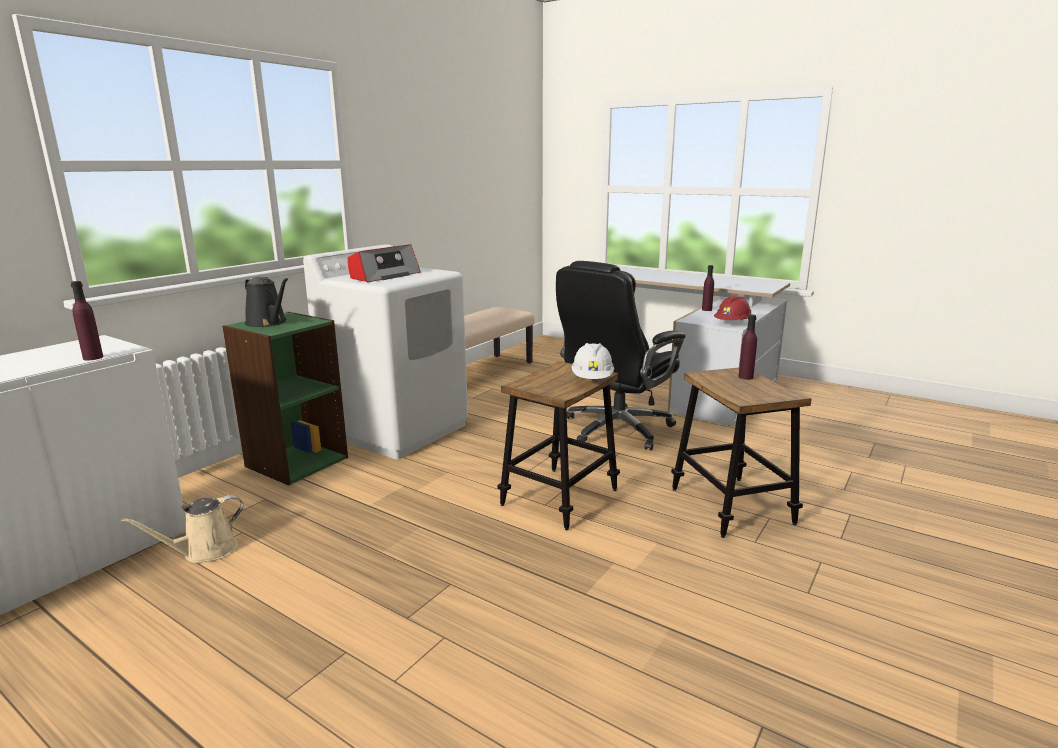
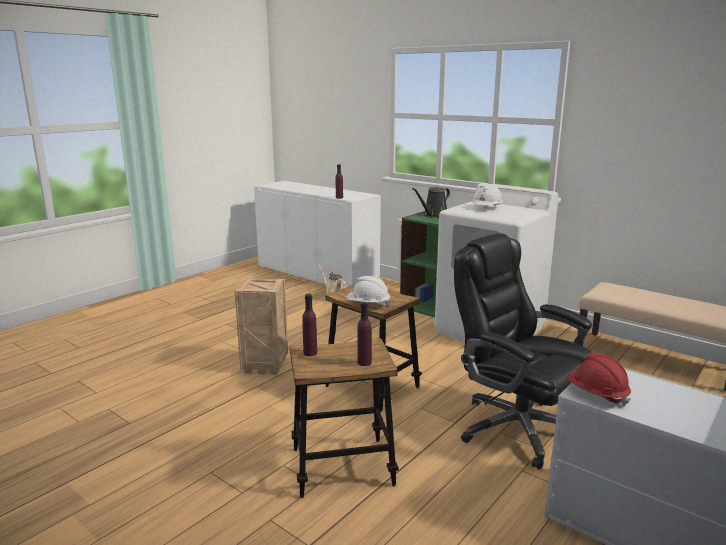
camera: 95 degrees right, 0 degrees up
radio [347,244,421,282] -> white hard hat [472,185,503,206]
purple bottle [702,265,714,311] -> purple bottle moved to [302,294,317,356]
none -> crate [235,278,288,375]

